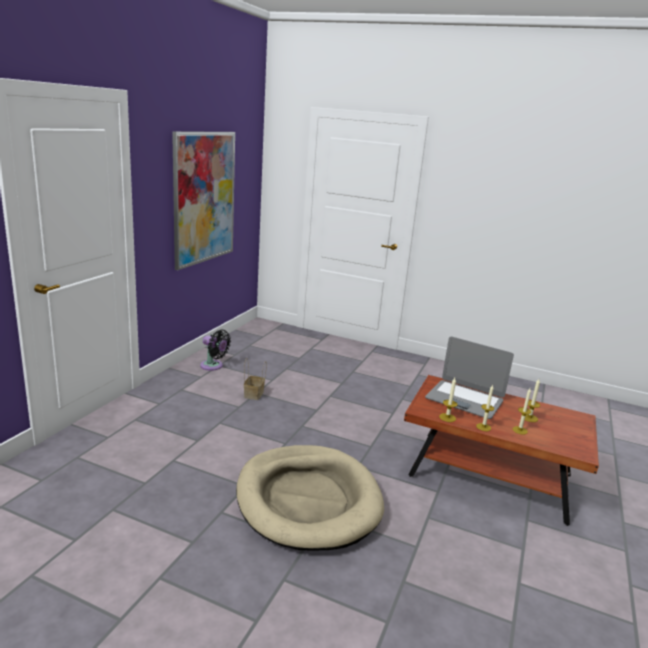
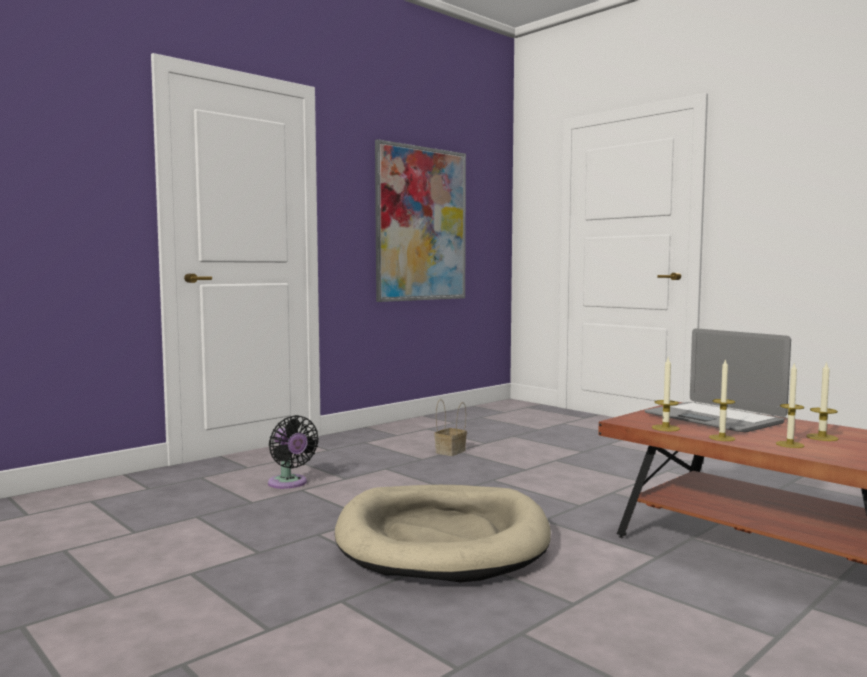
camera: 25 degrees right, 15 degrees down
black fan [200,330,231,371] -> black fan moved to [268,415,319,489]

